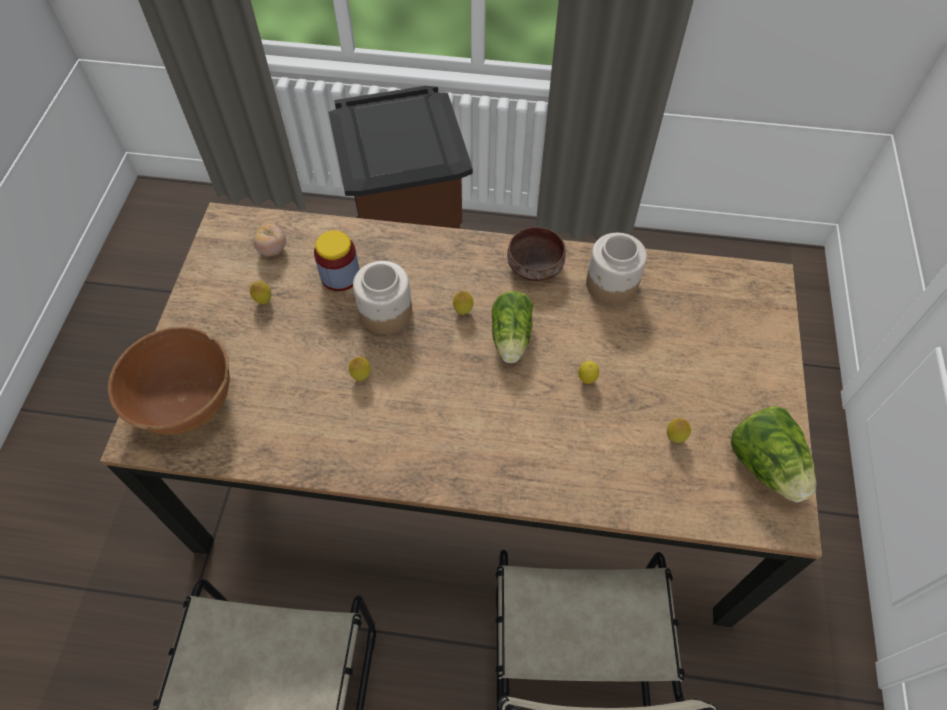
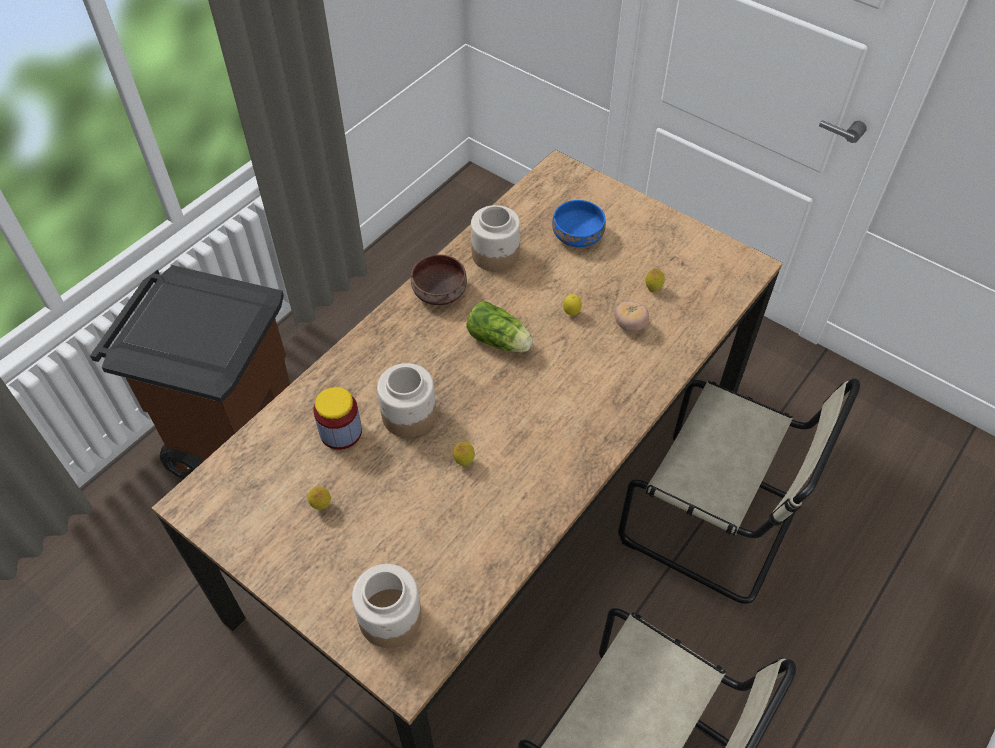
camera: 60 degrees left, 5 degrees down
brown bowl [108,327,230,435] -> jar [352,564,422,648]
tomato [253,224,286,256] -> tomato moved to [614,302,649,332]
lemon [453,291,474,315] -> none
lettuce [731,406,816,503] -> none
none -> blue bowl [552,200,606,247]

